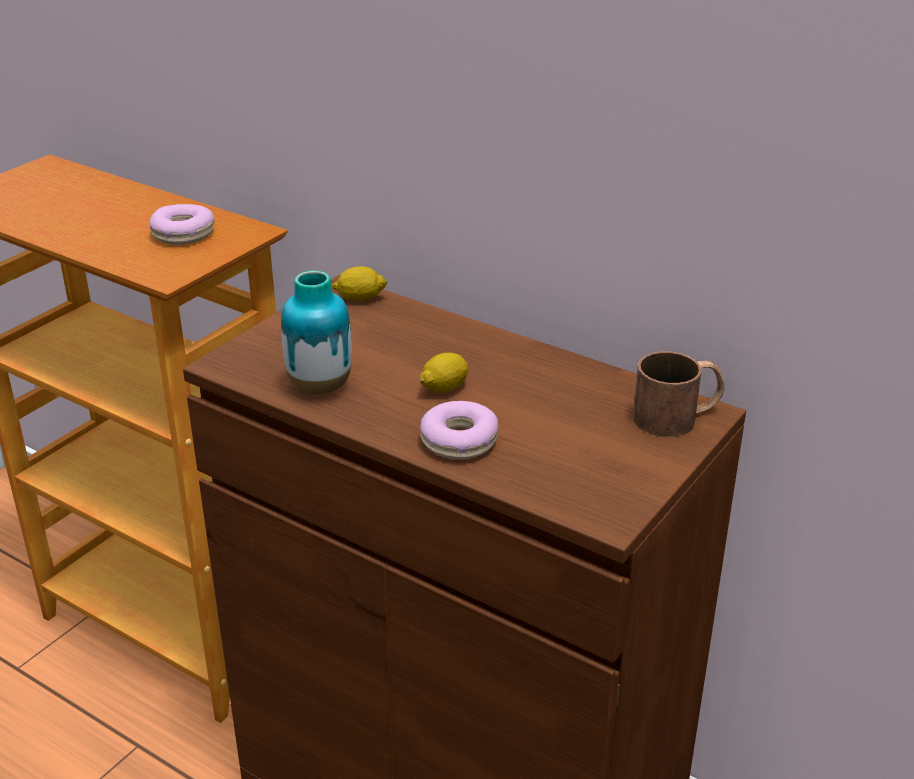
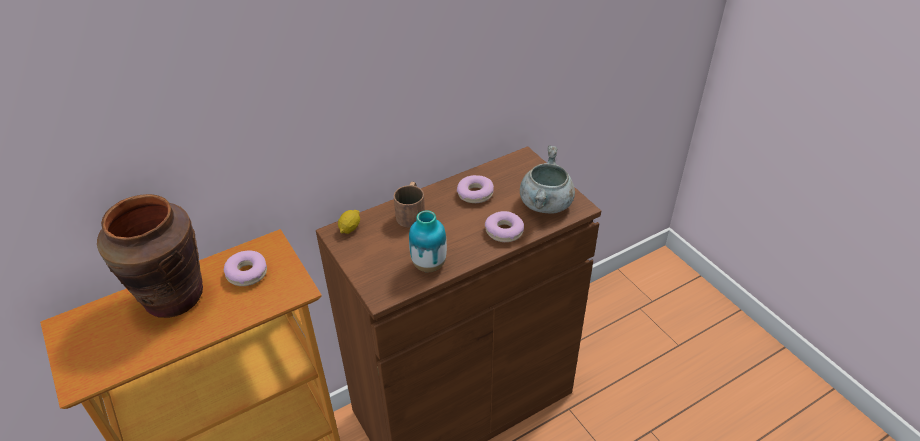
camera: 65 degrees left, 10 degrees up
lemon [420,353,468,393] -> none
brown mug [633,352,725,437] -> brown mug moved to [394,182,425,228]
none -> brown vase [97,194,203,318]
none -> donut [457,175,494,203]
none -> grey cooking pot [520,145,575,214]

